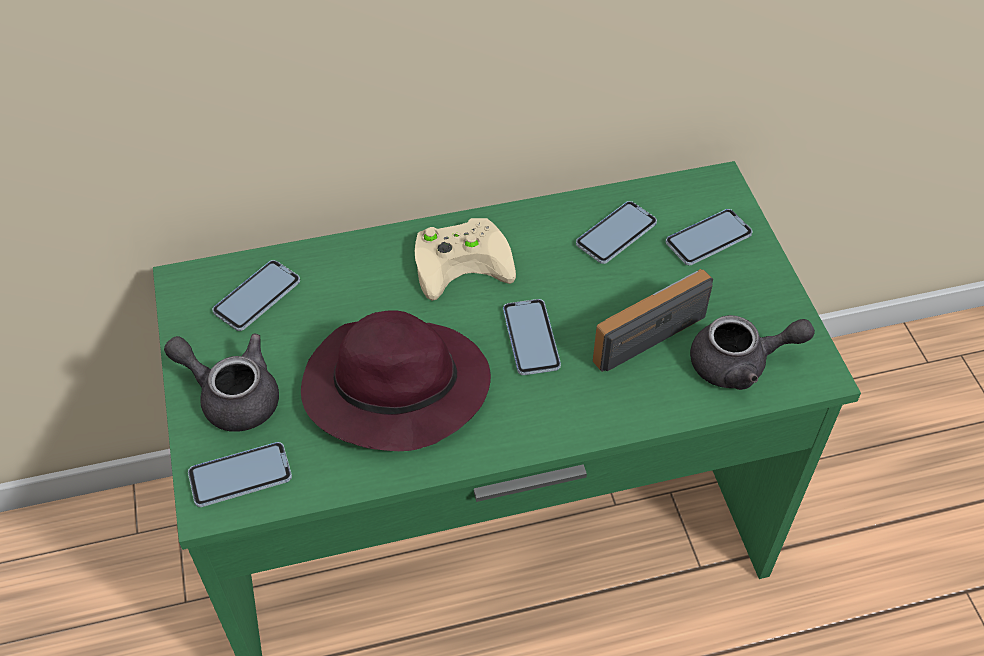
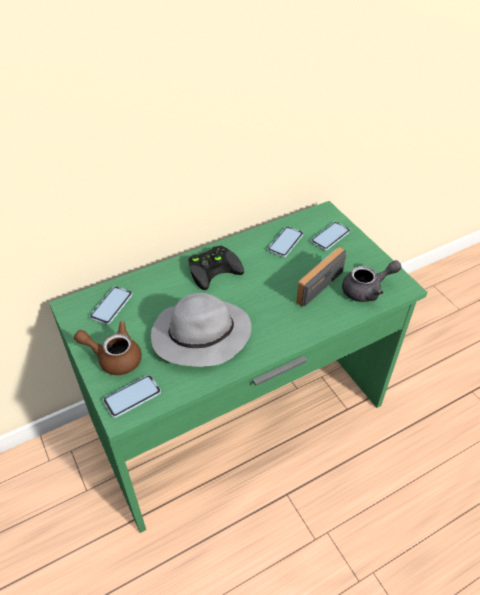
camera: 15 degrees left, 5 degrees down
grey teapot [164,334,279,432] -> brown teapot [74,321,142,375]
purple hat [301,310,491,451] -> grey hat [151,292,251,367]
beige game controller [415,218,516,301] -> black game controller [188,246,244,290]
phone [503,299,561,375] -> none

